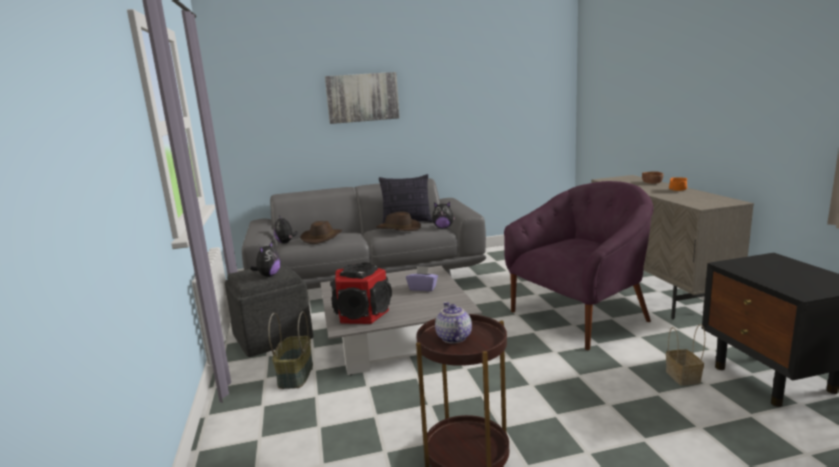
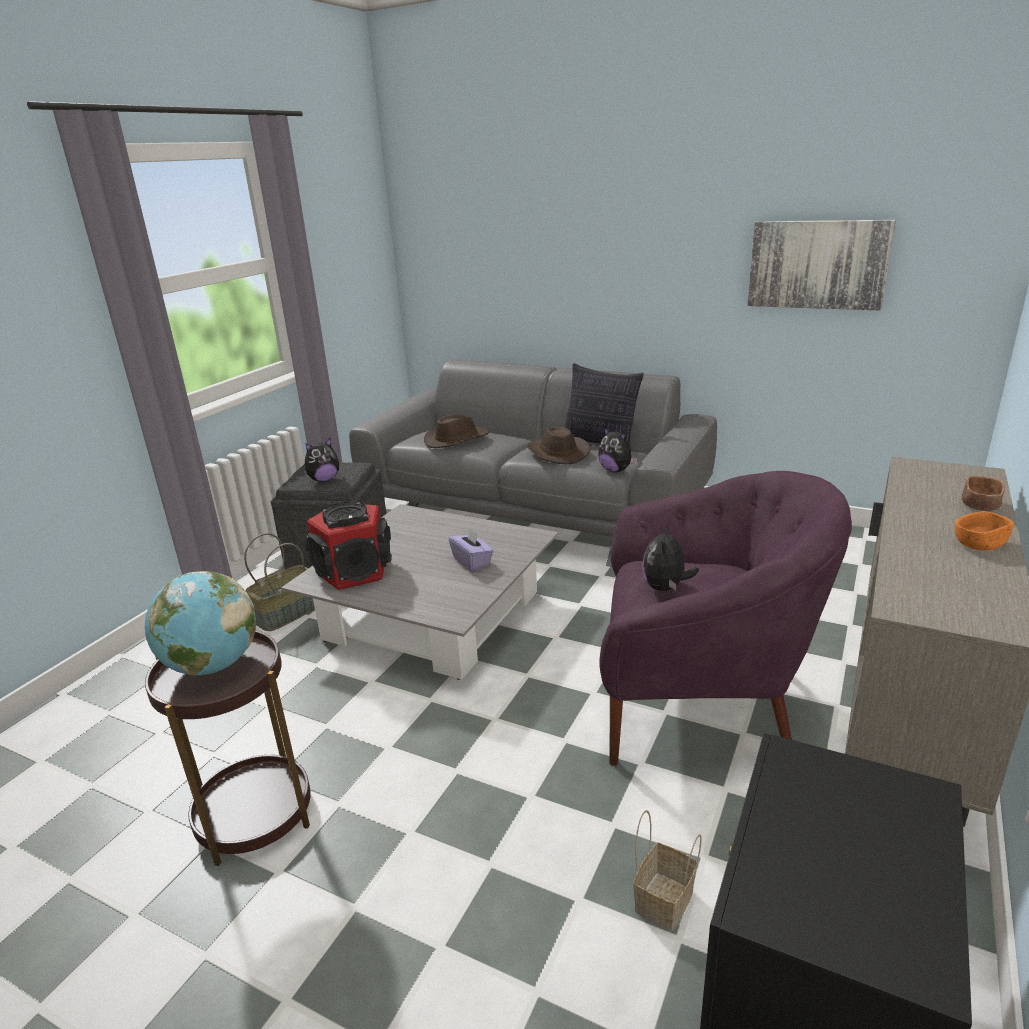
camera: 40 degrees right, 10 degrees up
plush toy [274,216,297,244] -> plush toy moved to [642,524,699,591]
picture [325,72,400,124] -> picture moved to [747,220,896,311]
teapot [435,302,472,344] -> globe [145,571,256,676]

